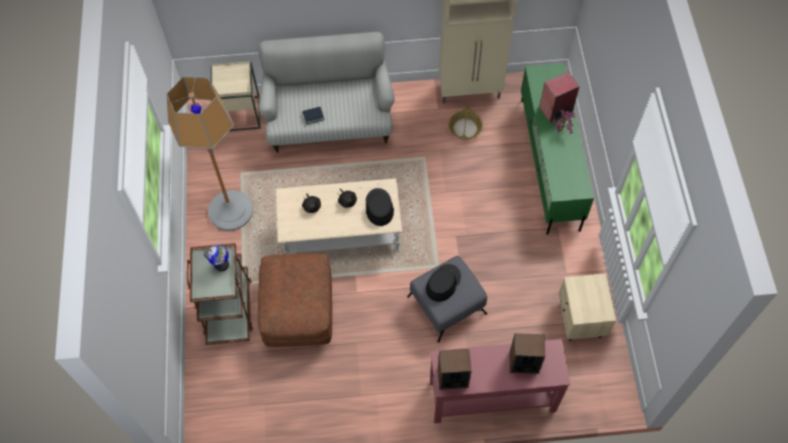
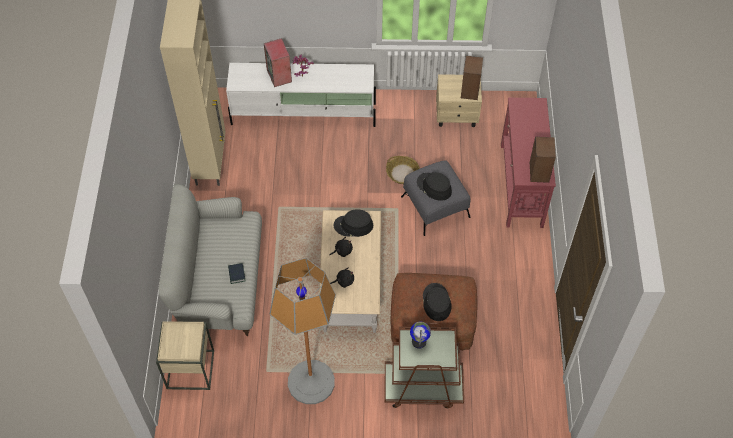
camera: 85 degrees left, 5 degrees down
basket [448,105,483,140] -> basket moved to [386,156,420,184]
speaker [510,334,545,374] -> speaker moved to [461,56,483,100]
green tv stand [521,63,594,235] -> white tv stand [226,63,376,127]
none -> black hat [423,283,451,321]

